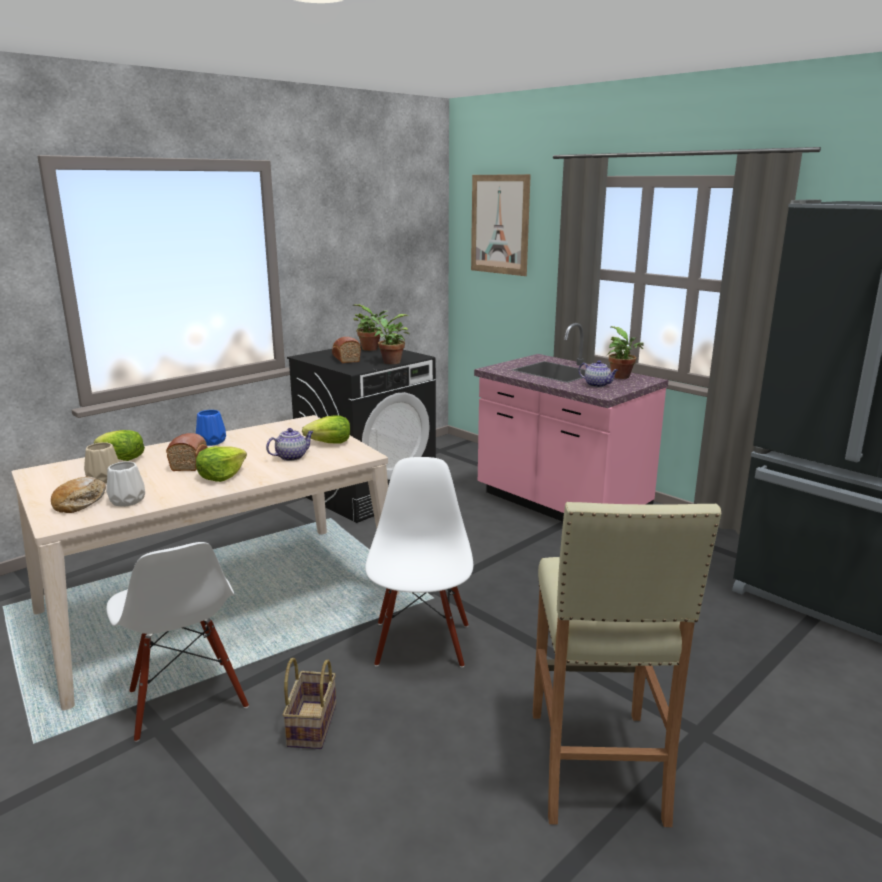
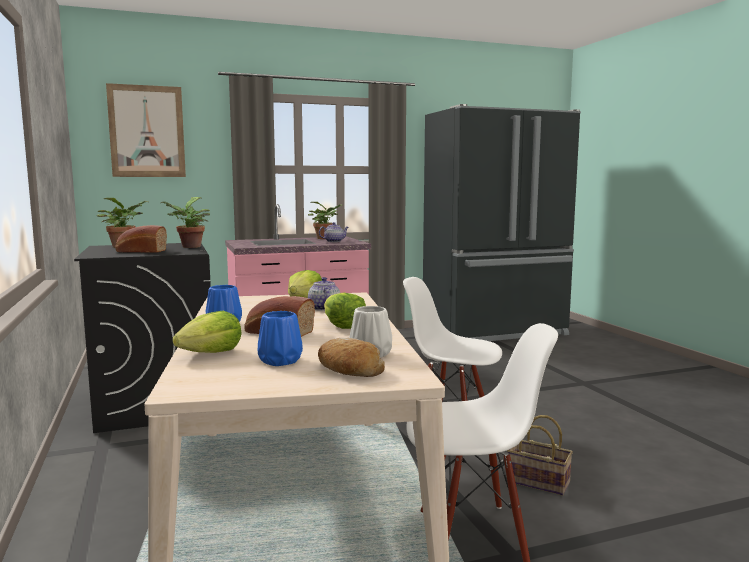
camera: 65 degrees left, 10 degrees down
beige vase [84,442,119,484] -> blue vase [257,311,303,366]
beige stool [533,502,721,827] -> none

